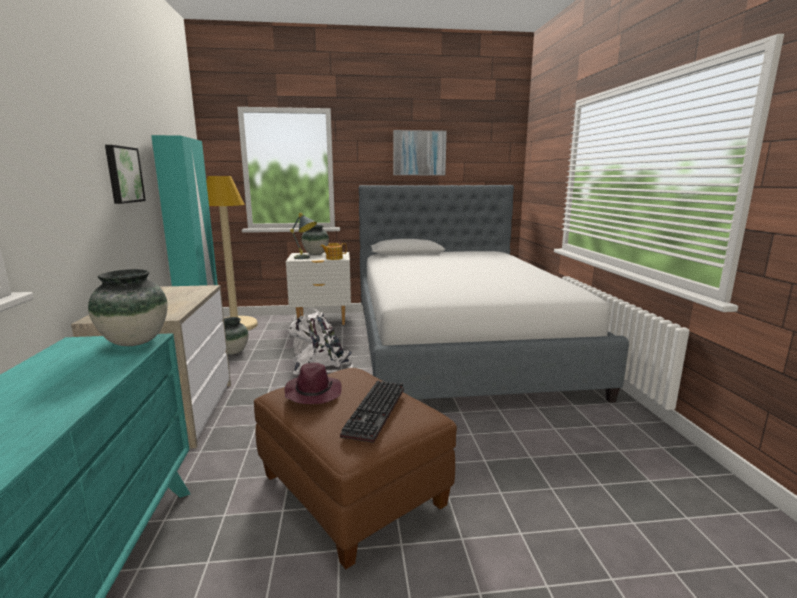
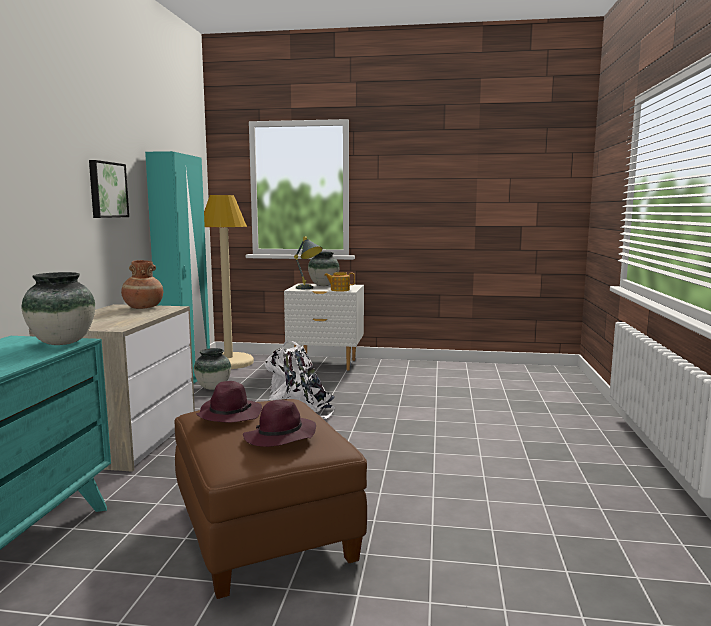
camera: 15 degrees right, 5 degrees down
keyboard [340,380,404,443] -> purple hat [243,400,316,447]
bed [359,185,629,403] -> none
picture [393,130,447,175] -> none
none -> brown vase [121,260,163,309]

